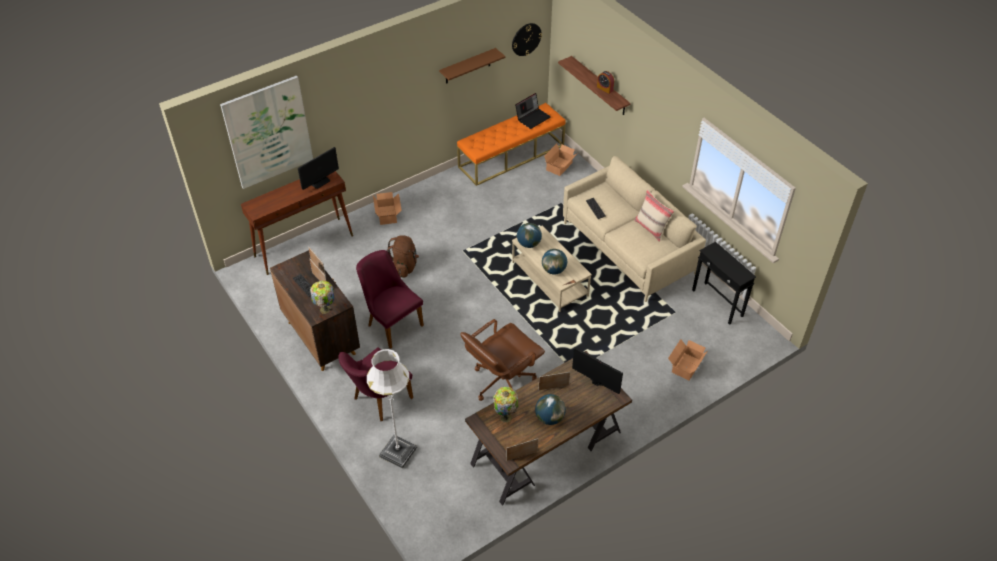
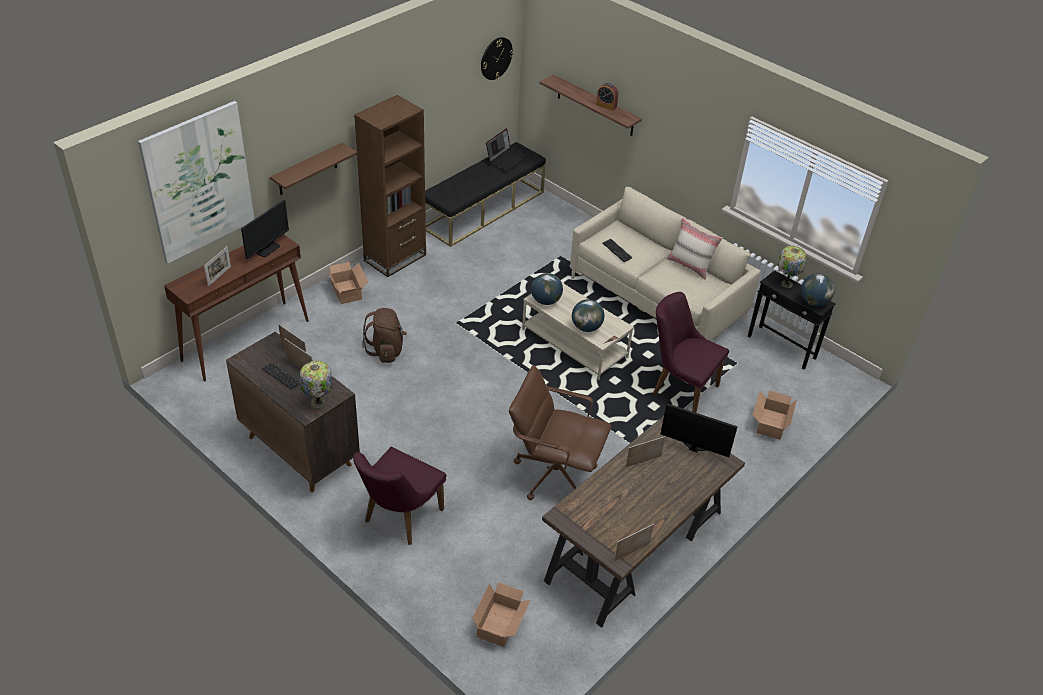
camera: 15 degrees left, 5 degrees down
purple chair [356,250,424,349] -> purple chair moved to [653,292,729,413]
white floor lamp [367,349,417,469] -> none
brown shelf [439,48,505,84] -> brown shelf moved to [270,143,358,195]
orange bench [457,103,566,186] -> black bench [425,142,546,247]
brown office chair [460,319,545,401] -> brown office chair turned 75 degrees clockwise [509,365,611,500]
table lamp [493,387,518,422] -> table lamp moved to [778,246,807,288]
globe [535,394,566,425] -> globe moved to [801,274,835,306]
cardboard box [544,144,578,176] -> cardboard box moved to [472,582,531,647]
none -> picture frame [204,246,231,287]
none -> brown bookcase [354,95,426,277]

